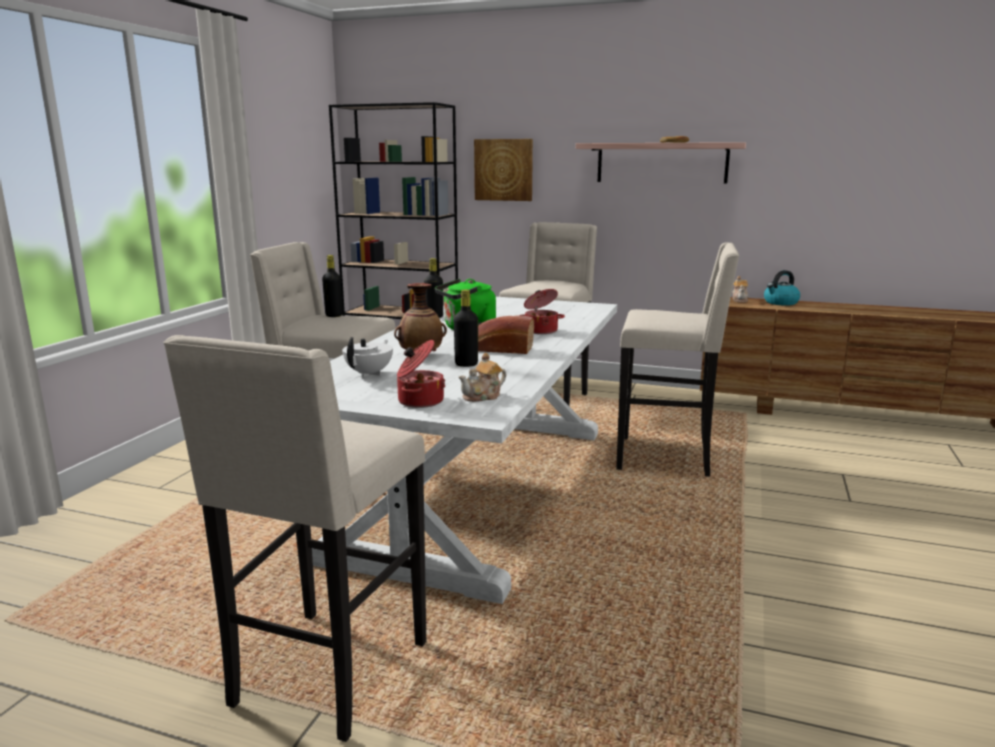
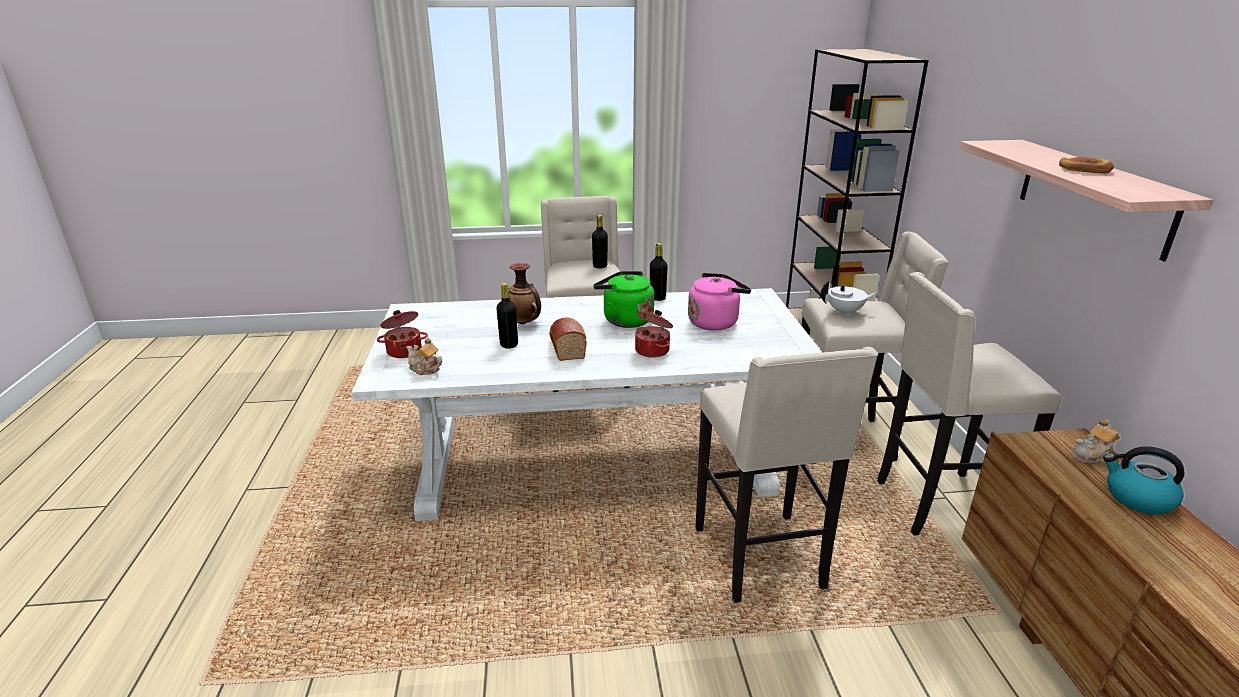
camera: 65 degrees right, 10 degrees up
beige stool [163,335,426,742] -> beige stool moved to [877,272,1061,536]
white teapot [342,337,393,377] -> white teapot moved to [821,281,877,317]
picture [474,139,533,201] -> none
none -> pink kettle [688,273,751,331]

